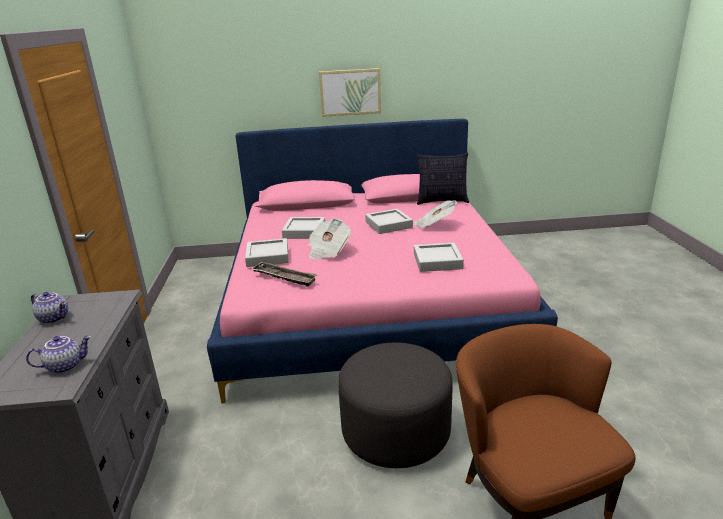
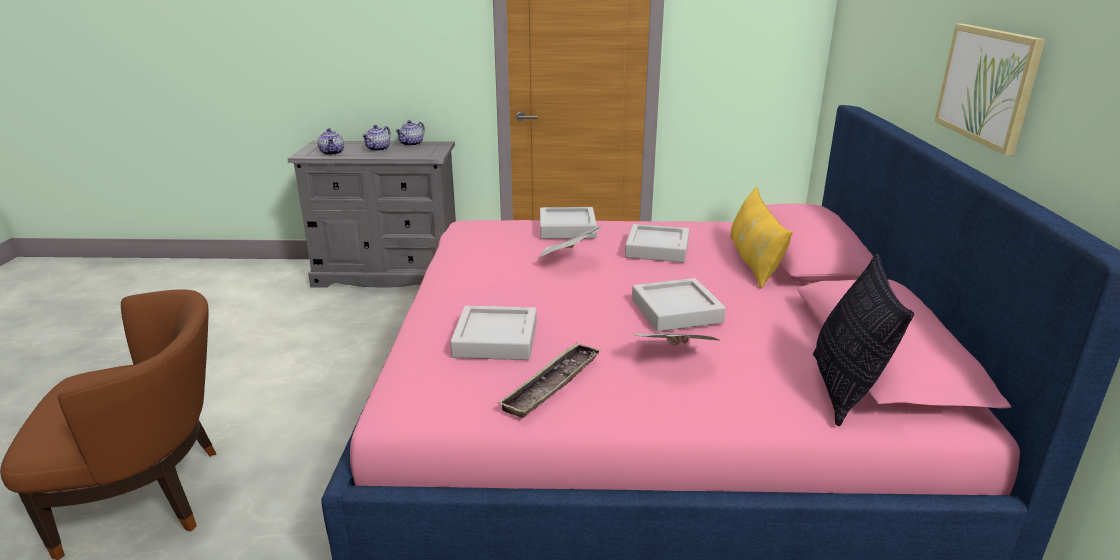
camera: 95 degrees right, 0 degrees up
tray [251,262,317,287] -> tray moved to [498,343,601,418]
grey ottoman [338,343,453,468] -> none
none -> teapot [362,125,391,151]
none -> yellow pillow [730,186,793,289]

